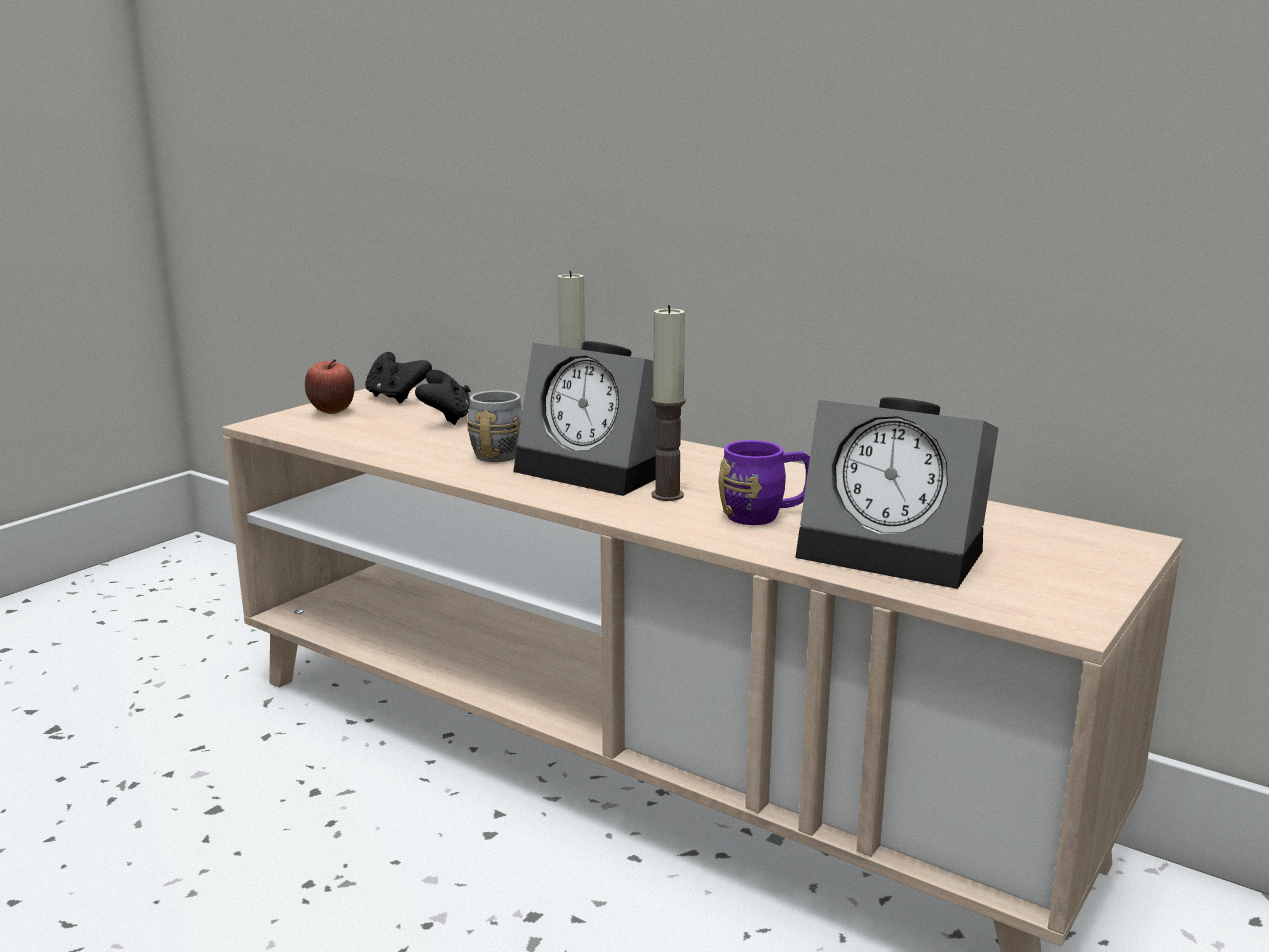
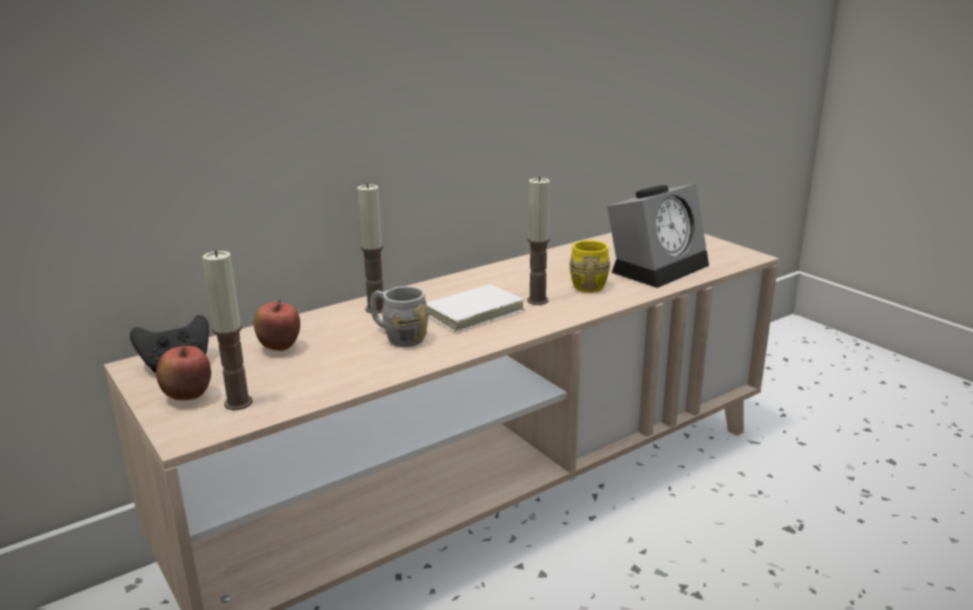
camera: 70 degrees left, 5 degrees up
black game controller [415,370,471,425] -> apple [254,300,300,351]
alarm clock [513,341,657,496] -> white book [426,284,524,332]
purple mug [719,440,810,525] -> yellow mug [569,240,610,292]
none -> candle [202,250,253,410]

